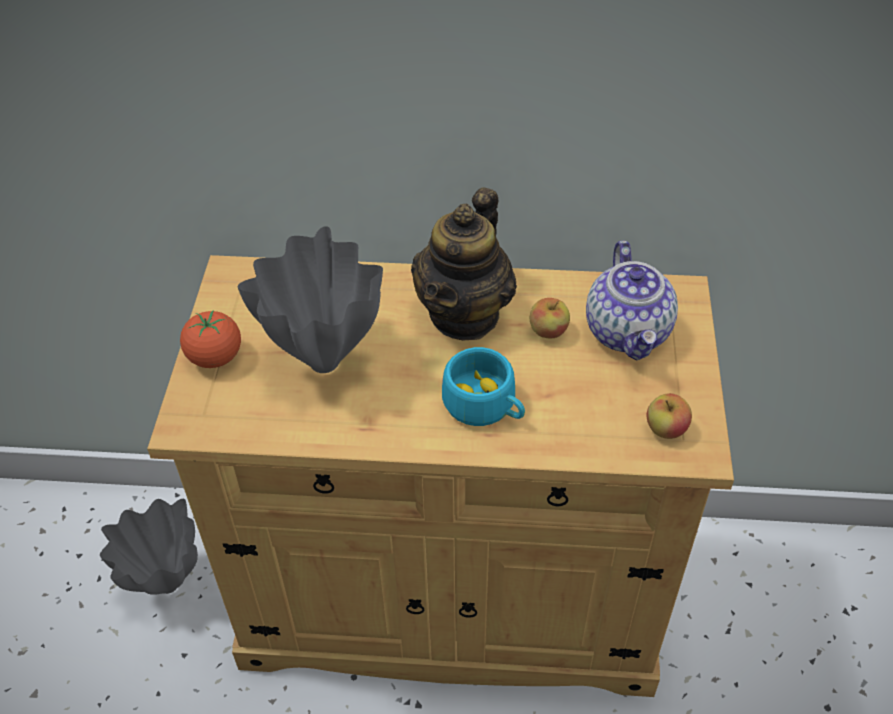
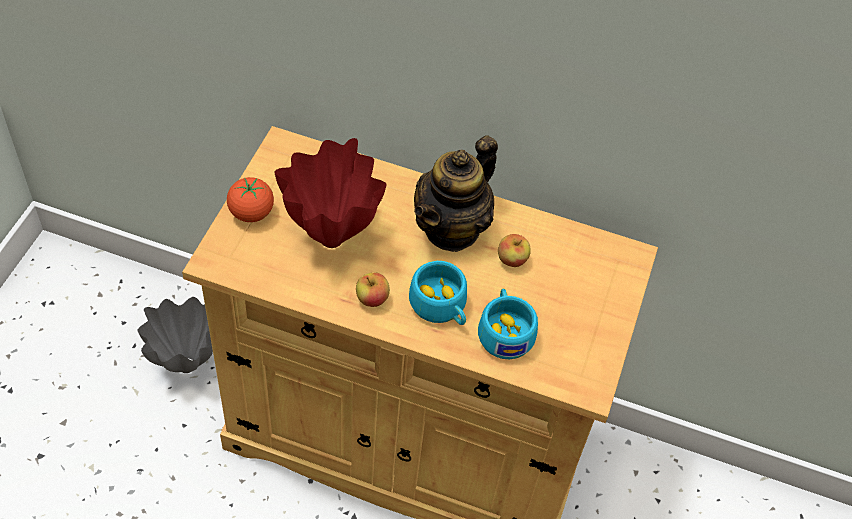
camera: 10 degrees right, 5 degrees up
grey vase [238,226,383,373] -> red vase [274,138,387,248]
teapot [586,241,678,361] -> none
apple [647,393,692,439] -> apple moved to [356,272,390,307]
none -> turquoise cup [478,288,538,359]

